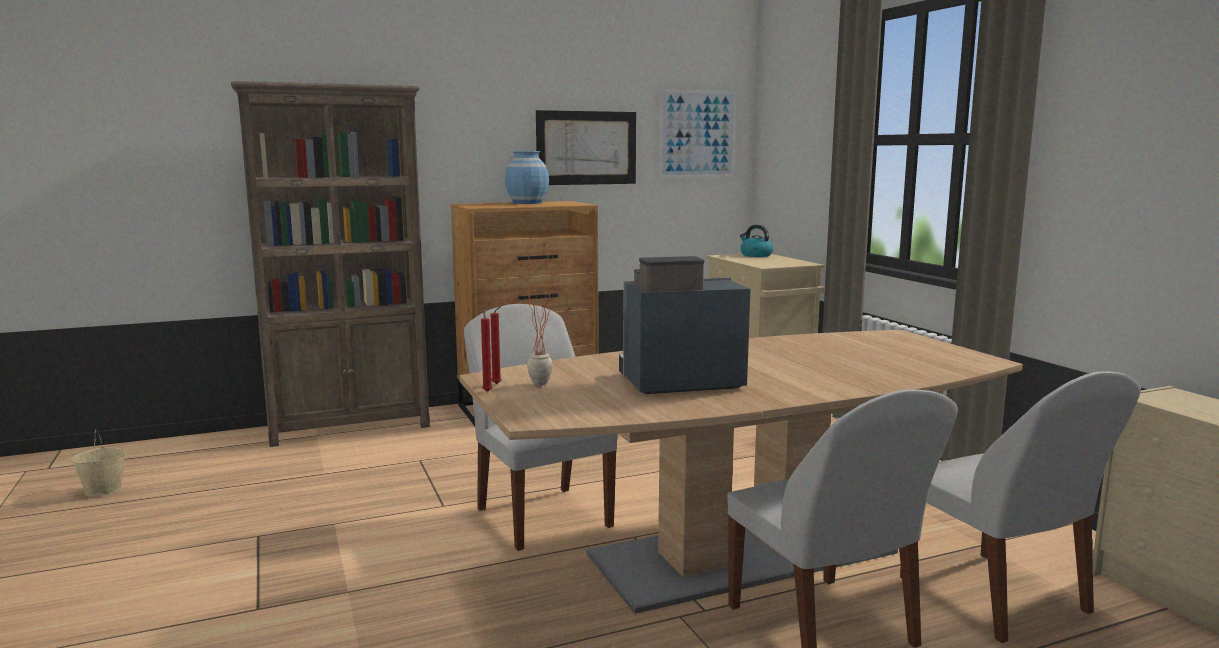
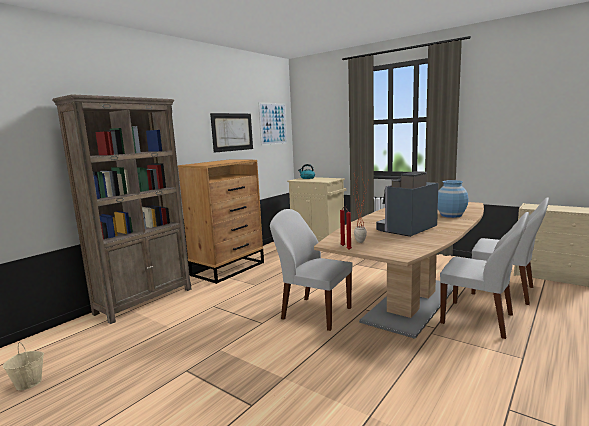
camera: 30 degrees left, 0 degrees up
blue vase [505,151,549,204] -> blue vase moved to [438,180,468,218]

